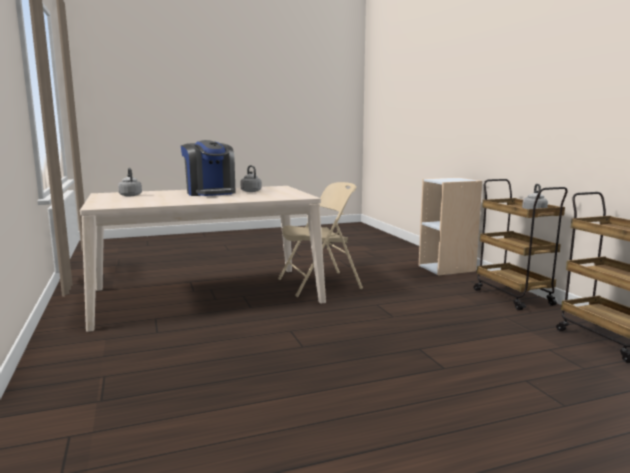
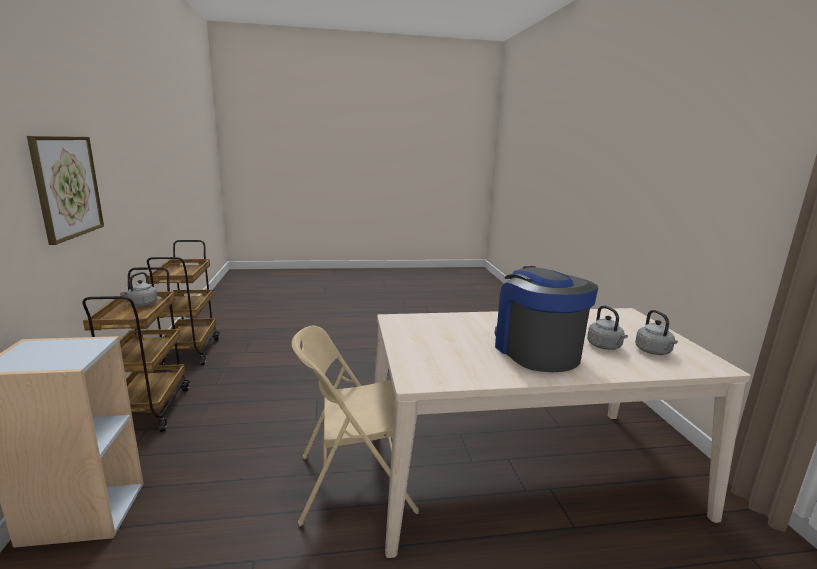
camera: 170 degrees left, 5 degrees up
grey kettle [240,165,262,192] -> grey kettle moved to [587,305,628,350]
none -> picture [27,136,104,245]

